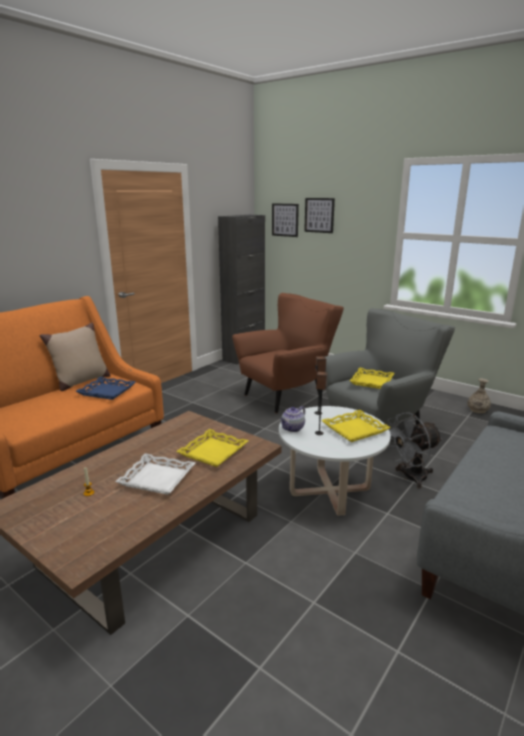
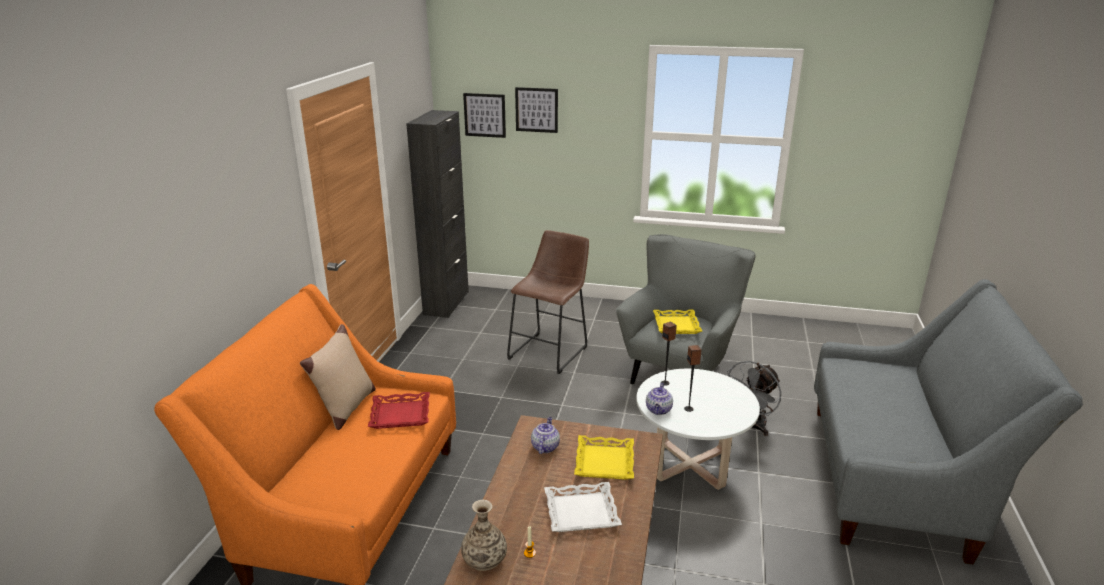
camera: 25 degrees left, 5 degrees up
blue tray [76,377,136,400] -> red tray [368,392,430,429]
brown armchair [232,293,344,413] -> brown stool [507,230,589,374]
yellow tray [321,410,391,442] -> none
vase [467,379,491,413] -> vase moved to [461,500,507,571]
none -> teapot [531,417,560,454]

